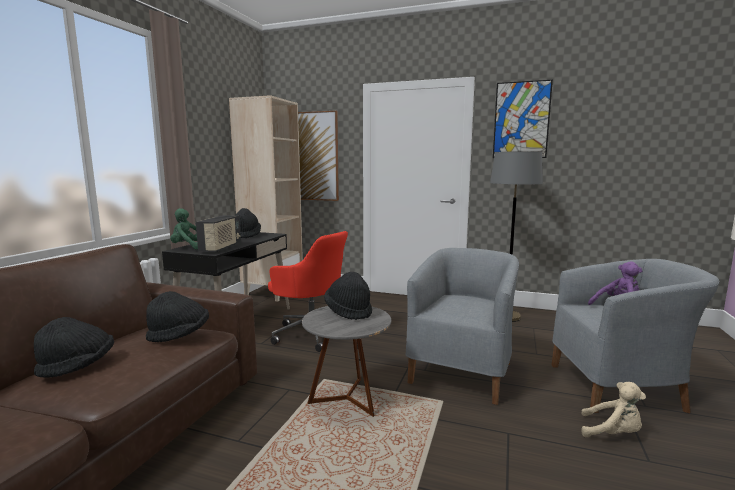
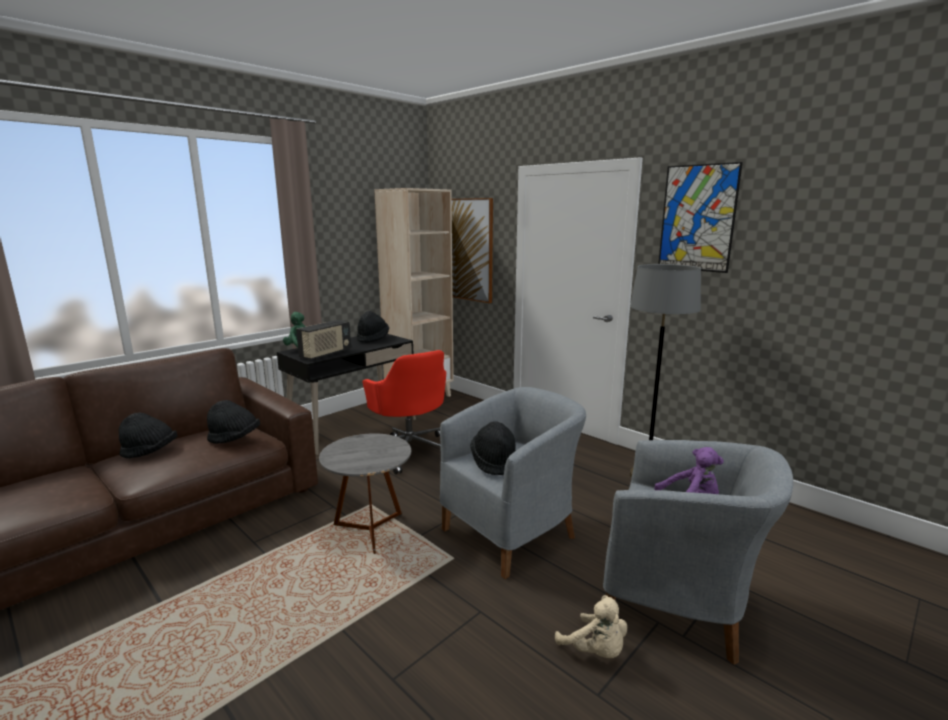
camera: 25 degrees right, 5 degrees up
black hat [324,272,372,320] -> black hat moved to [470,421,516,475]

